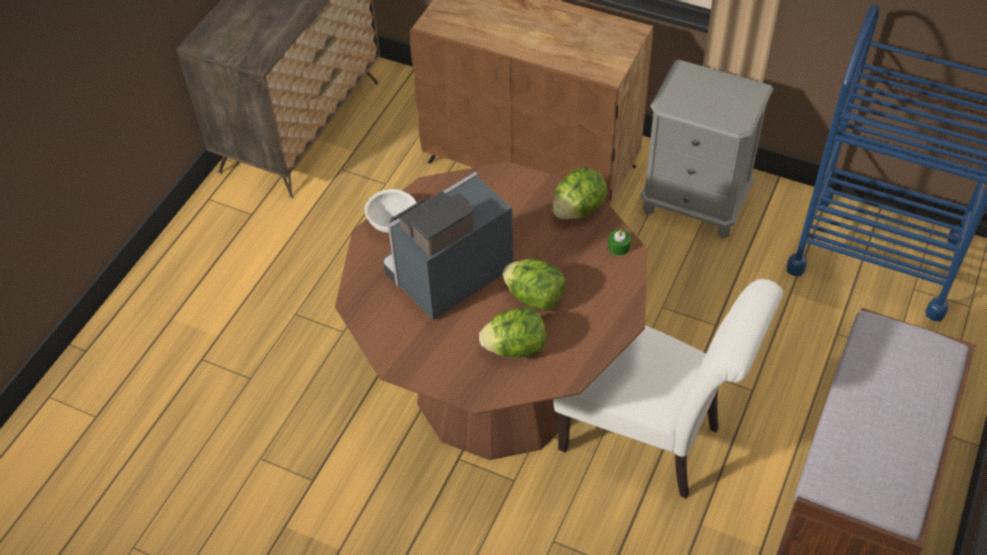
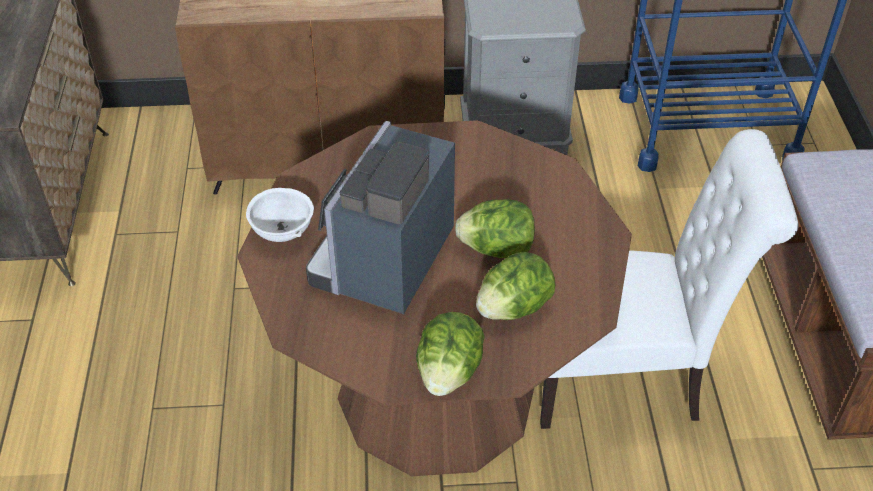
camera: 30 degrees left, 5 degrees down
lettuce [552,168,608,219] -> lettuce moved to [416,312,485,396]
green candle [608,229,631,256] -> none

